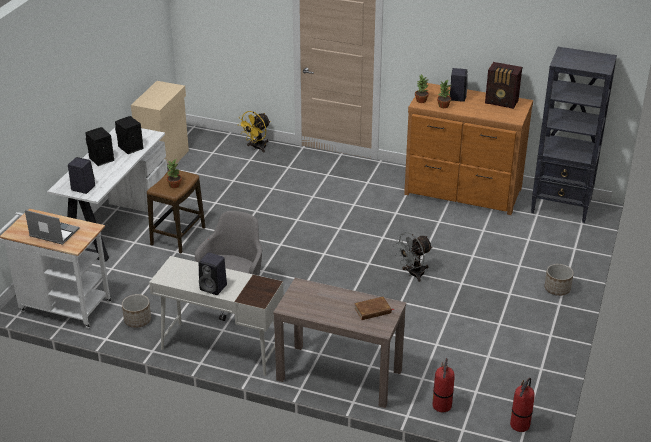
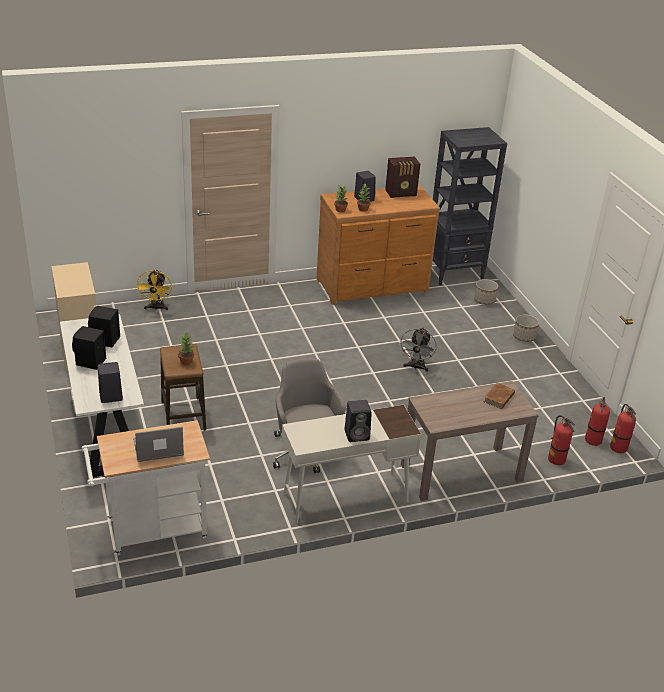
camera: 40 degrees left, 0 degrees up
planter [122,294,151,328] -> planter moved to [474,279,498,305]
none -> fire extinguisher [585,397,610,446]

